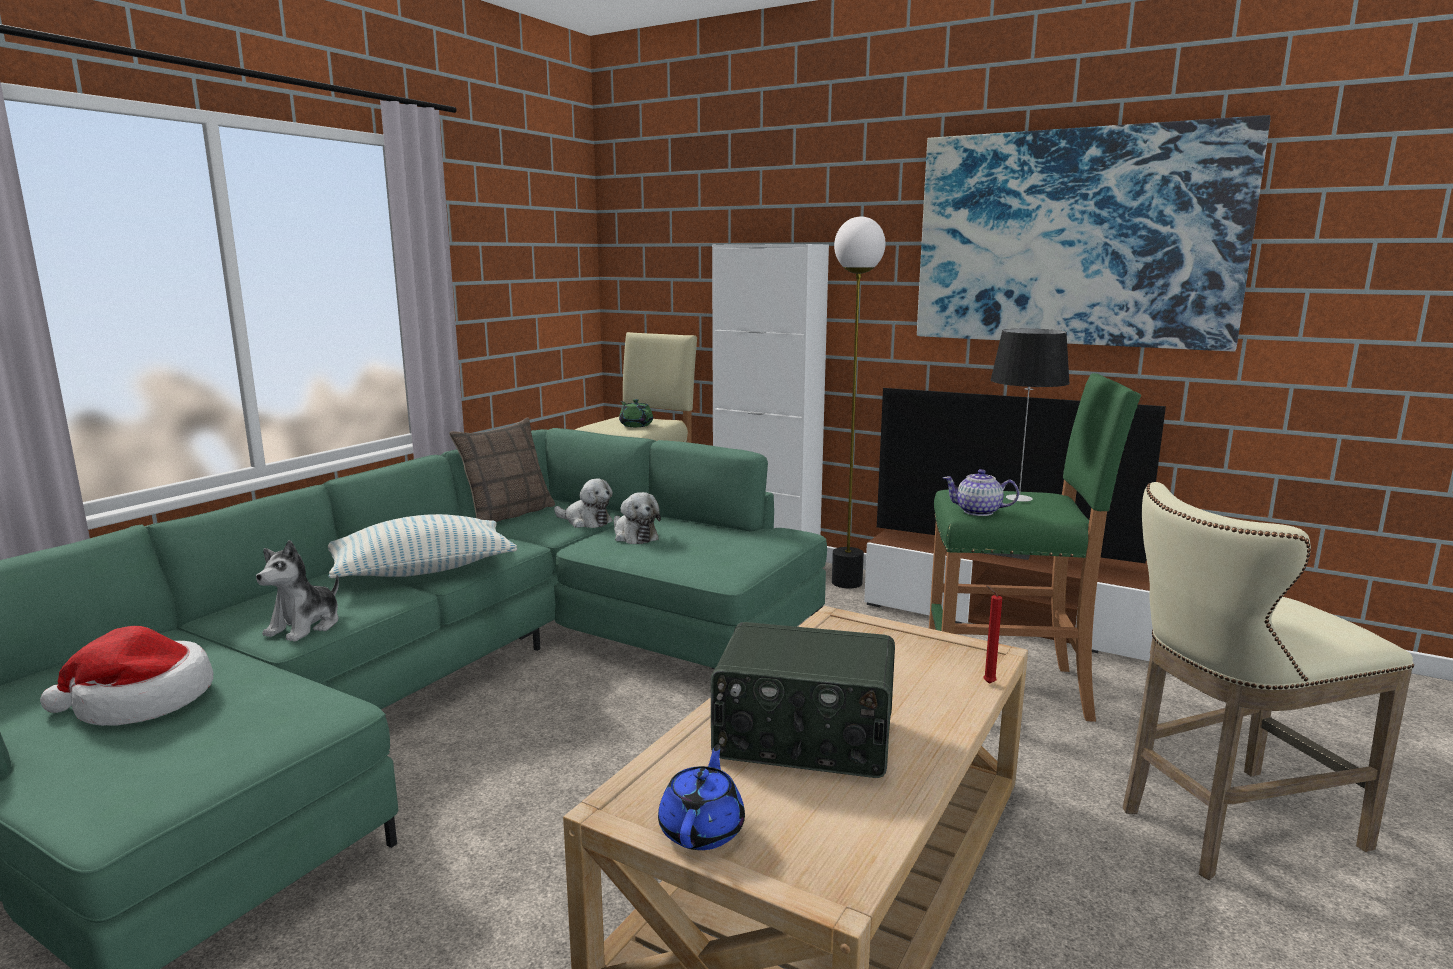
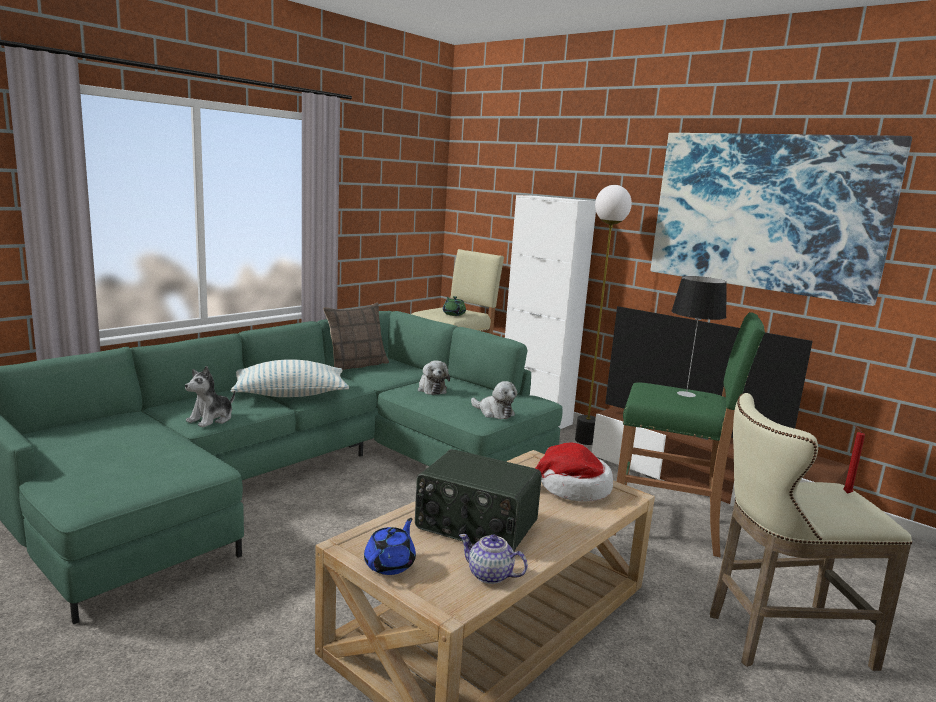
camera: 10 degrees right, 0 degrees up
hat [40,626,213,726] -> hat moved to [535,443,613,502]
plush toy [554,478,613,528] -> plush toy moved to [471,381,517,419]
teapot [943,469,1019,516] -> teapot moved to [459,534,528,584]
red candle [983,585,1002,684] -> red candle moved to [843,425,865,494]

